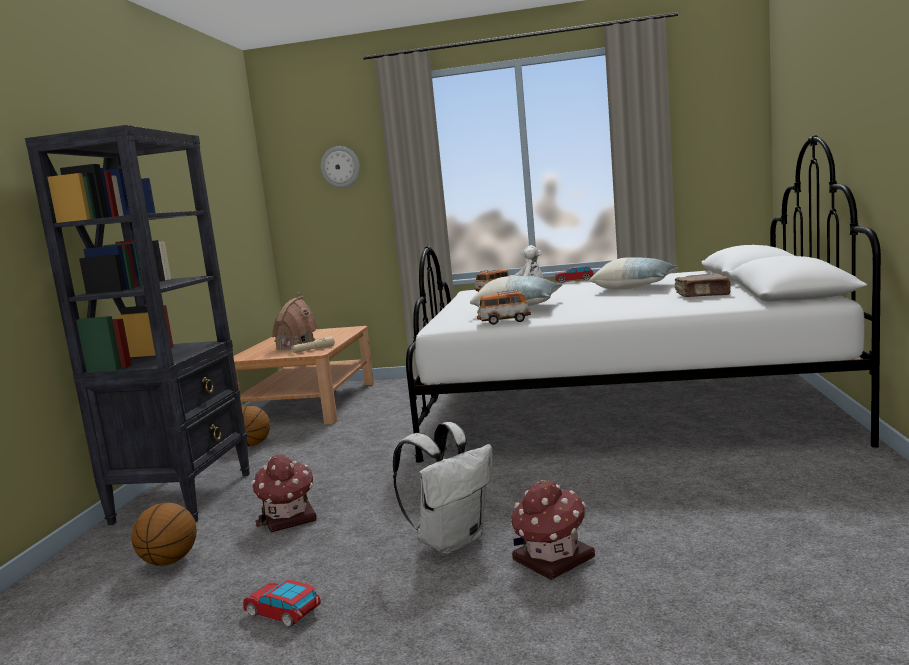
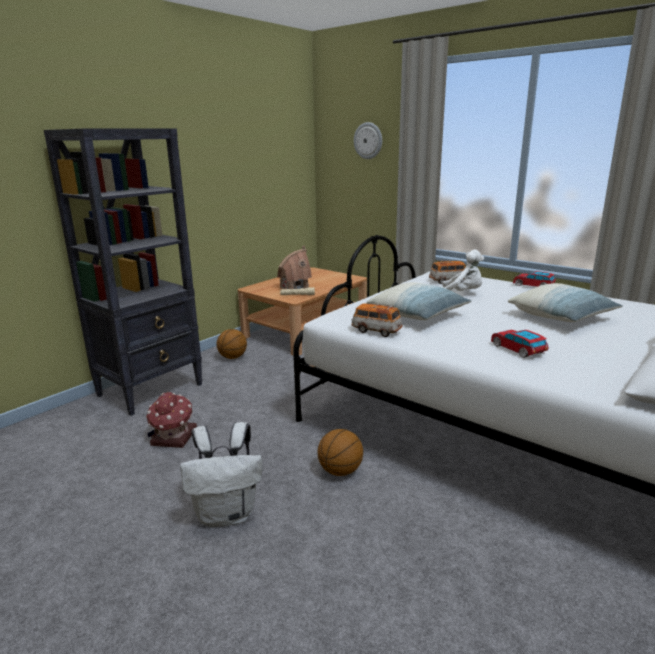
camera: 30 degrees right, 10 degrees up
basketball [131,503,197,566] -> basketball moved to [318,429,363,476]
toy car [243,580,321,627] -> toy car moved to [491,329,548,358]
toy house [511,480,595,580] -> none
brown book [675,273,731,297] -> none

